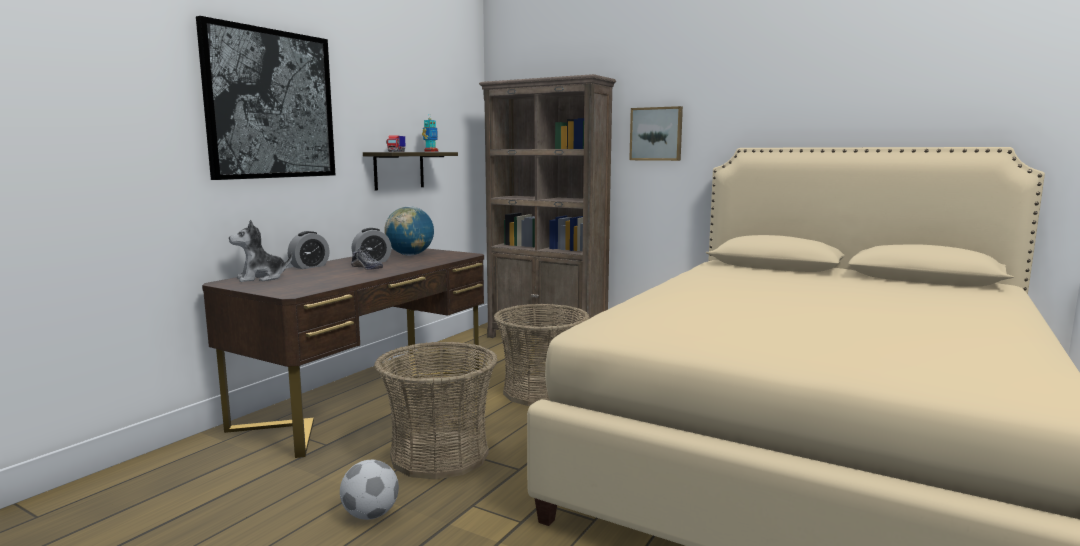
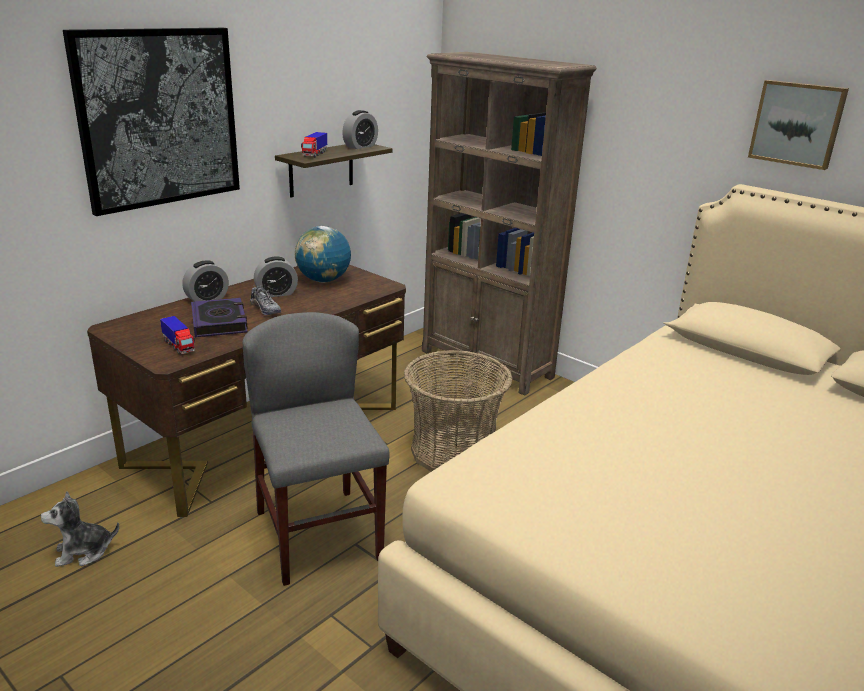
camera: 10 degrees right, 15 degrees up
plush toy [229,220,292,282] -> plush toy moved to [41,491,119,567]
football [340,460,399,520] -> none
basket [374,342,498,480] -> grey chair [242,312,390,586]
toy robot [422,114,438,152] -> alarm clock [342,110,378,149]
picture [629,106,683,161] -> picture moved to [748,80,849,170]
none -> toy truck [160,316,195,354]
none -> book [191,298,248,337]

